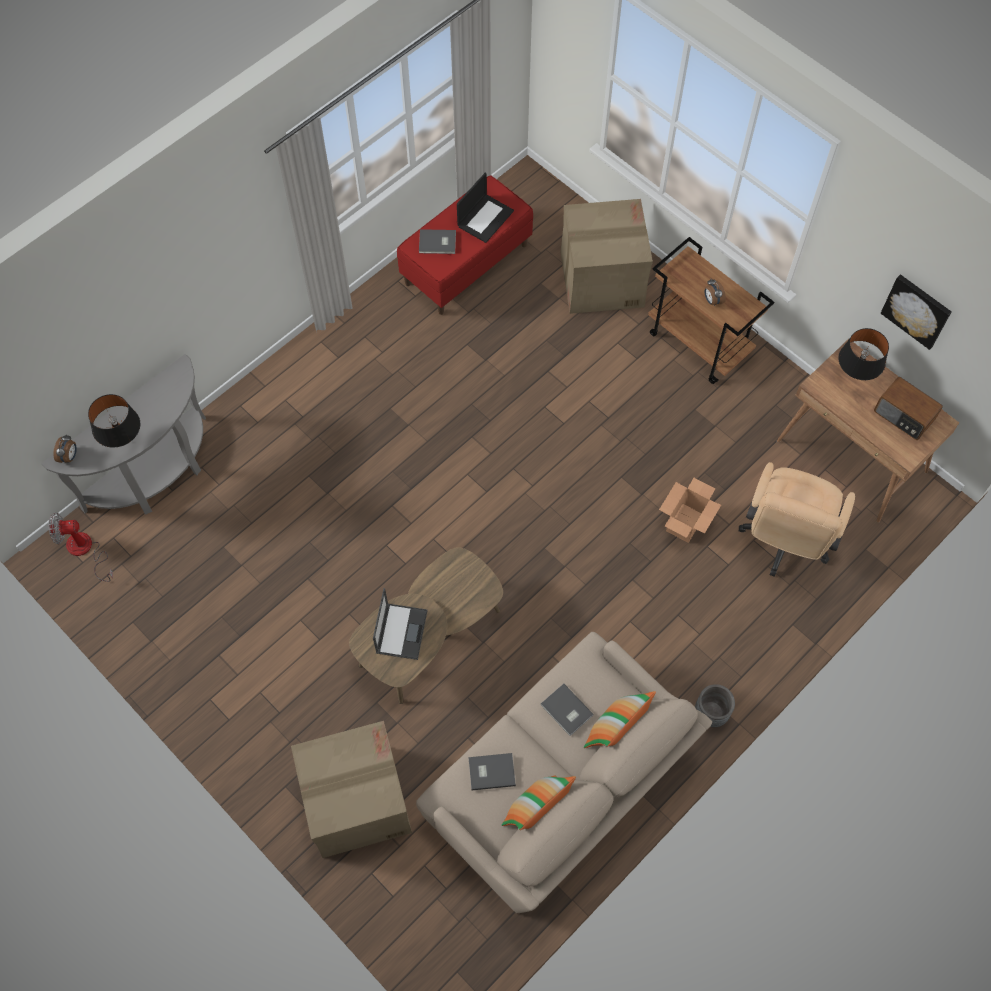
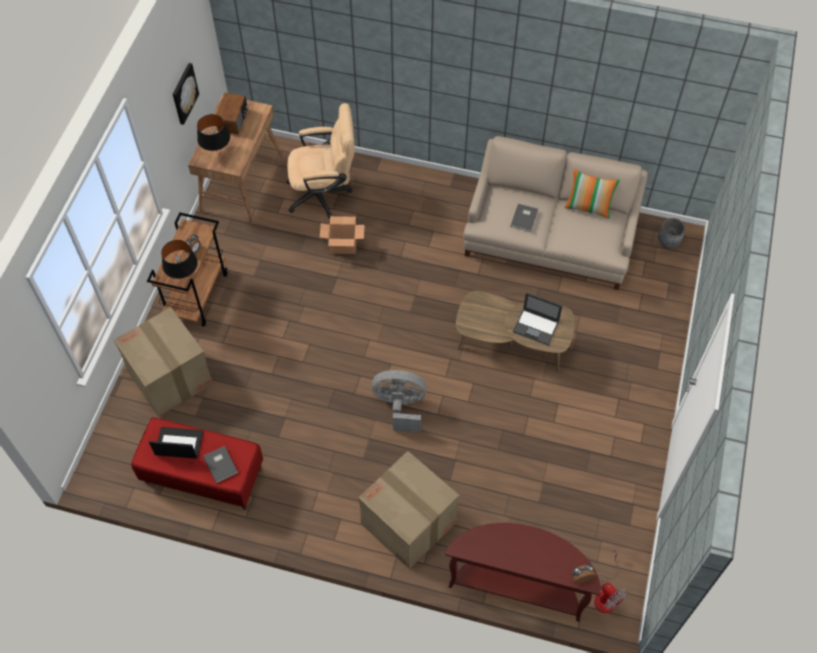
camera: 120 degrees left, 5 degrees down
grey console table [41,354,206,515] -> brown console table [445,523,601,622]
black table lamp [88,394,140,448] -> black table lamp moved to [161,240,198,279]
cardboard box [291,721,412,858] -> cardboard box moved to [358,451,460,569]
laptop [373,588,428,660] -> laptop turned 135 degrees counterclockwise [513,293,562,345]
grey book [469,753,516,790] -> none
pillow [584,691,656,748] -> none
grey planter [695,684,735,727] -> grey planter moved to [658,218,686,249]
none -> grey fan [371,370,426,433]

